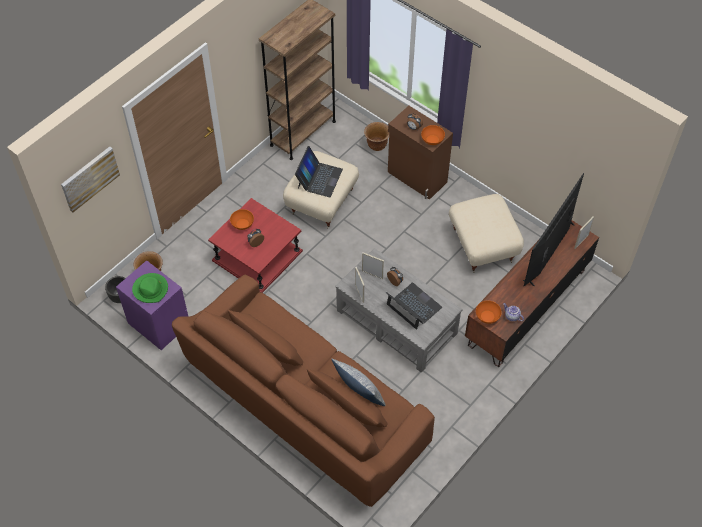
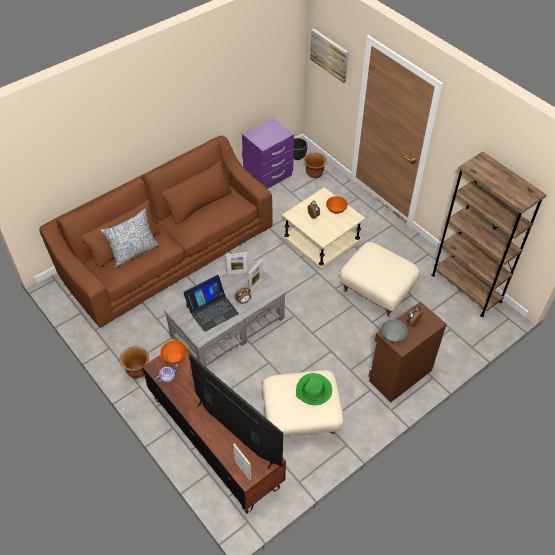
camera: 100 degrees right, 5 degrees down
green hat [132,273,168,303] -> green hat moved to [296,373,332,405]
red side table [208,198,303,293] -> beige side table [282,188,365,270]
laptop [295,146,343,197] -> none
brown planter [364,122,389,151] -> brown planter moved to [119,346,149,378]
orange bowl [421,125,445,145] -> grey bowl [381,319,408,343]

